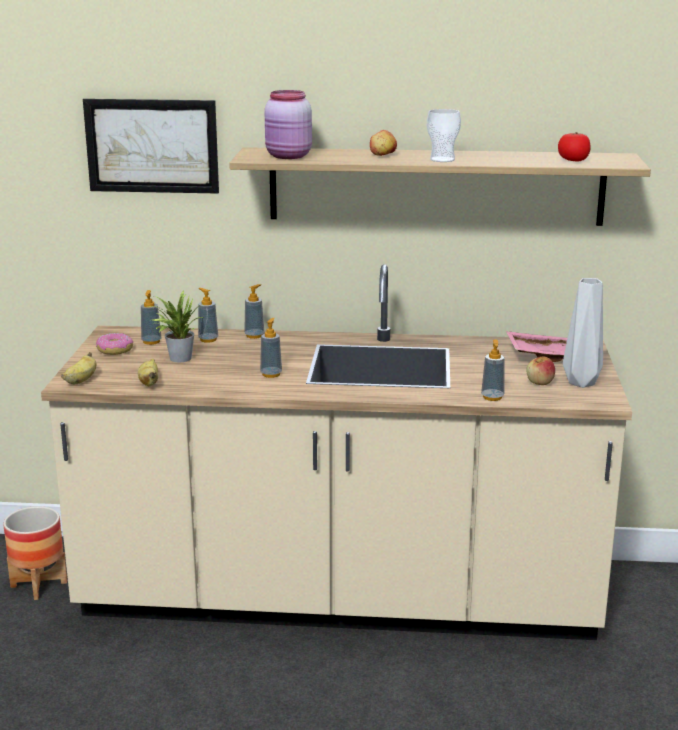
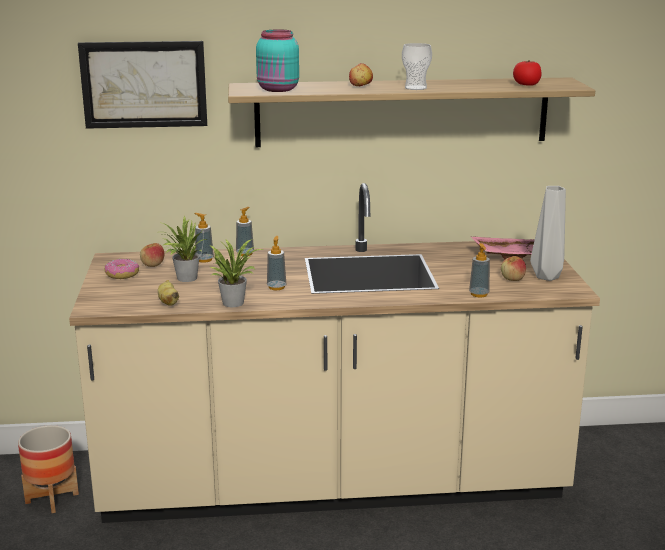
camera: 10 degrees left, 0 degrees up
banana [61,352,96,384] -> none
soap dispenser [141,290,161,345] -> apple [140,243,164,267]
pink jar [265,90,312,159] -> turquoise jar [256,29,299,92]
none -> potted plant [209,239,263,307]

